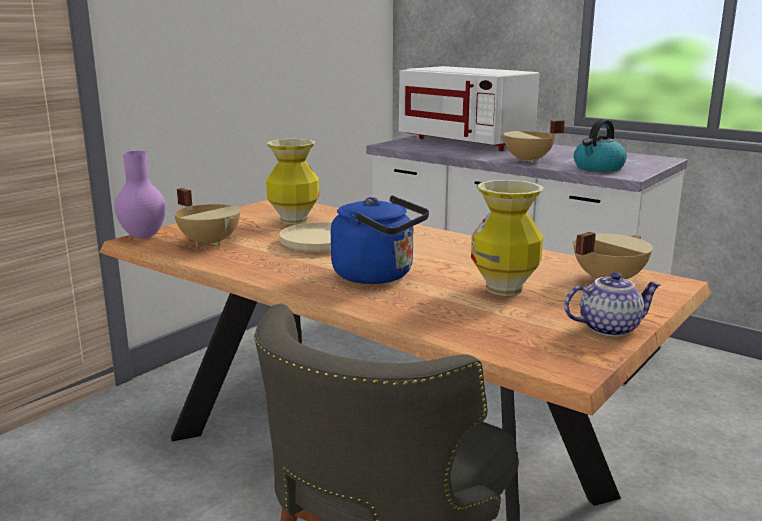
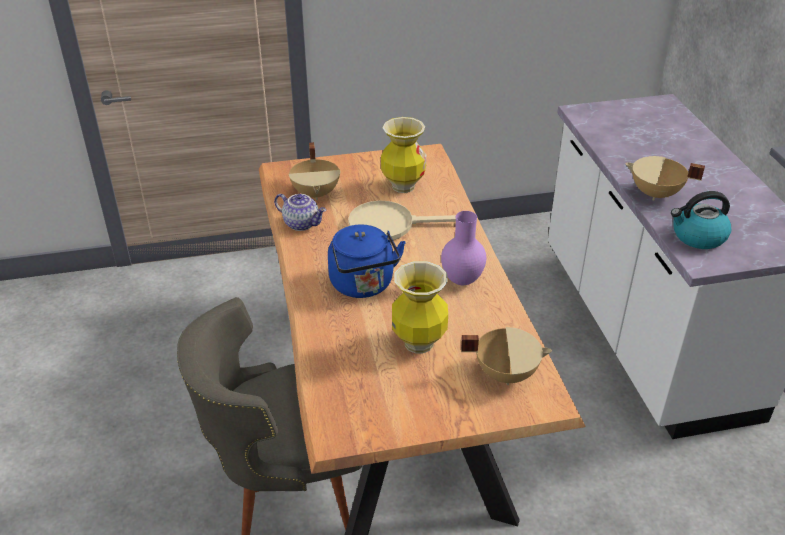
camera: 40 degrees right, 20 degrees up
purple vase [115,151,166,239] -> purple vase moved to [441,211,486,285]
white microwave [399,66,539,151] -> none
teapot [564,272,661,337] -> teapot moved to [274,194,326,231]

